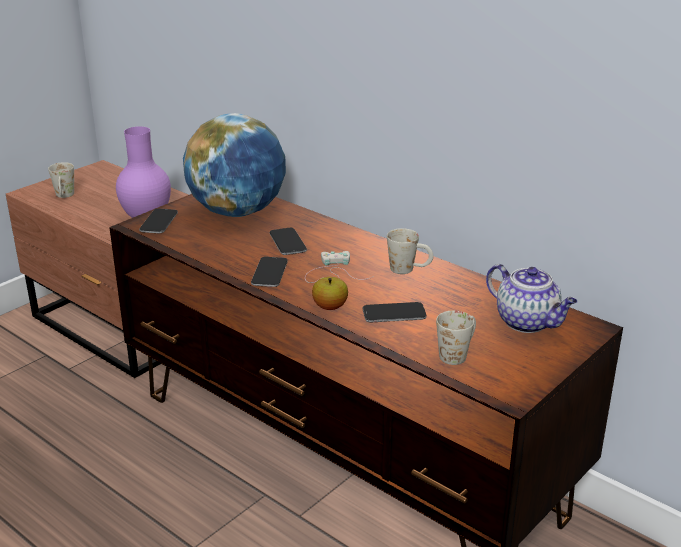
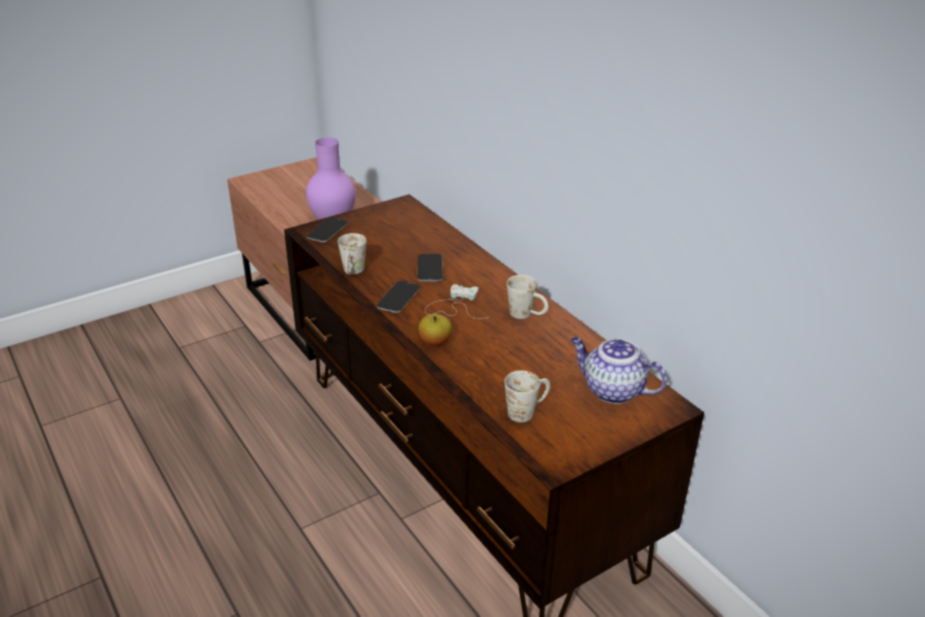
camera: 15 degrees right, 5 degrees up
white mug [48,162,74,198] -> white mug moved to [338,233,366,275]
globe [183,113,286,217] -> none
phone [363,302,427,322] -> none
teapot [486,264,578,333] -> teapot turned 150 degrees clockwise [570,337,667,404]

